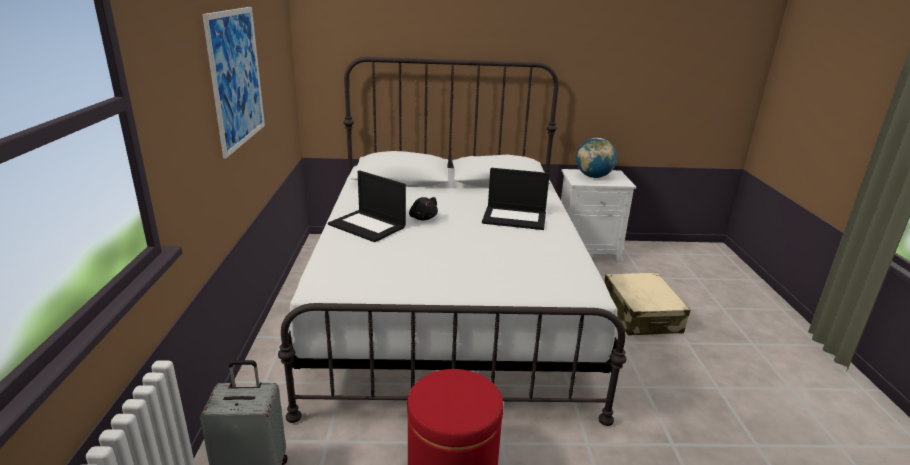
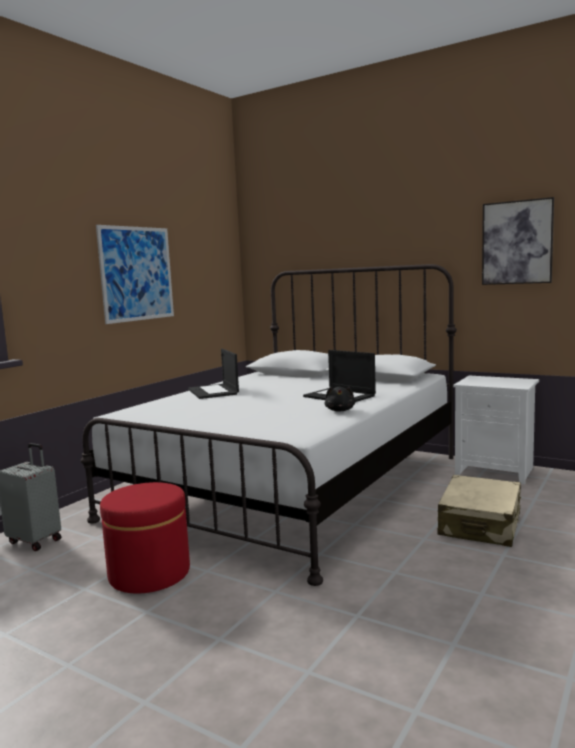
camera: 35 degrees right, 15 degrees down
black plush toy [409,197,438,220] -> black plush toy moved to [325,386,355,412]
globe [576,138,617,178] -> none
none -> picture [482,197,554,285]

